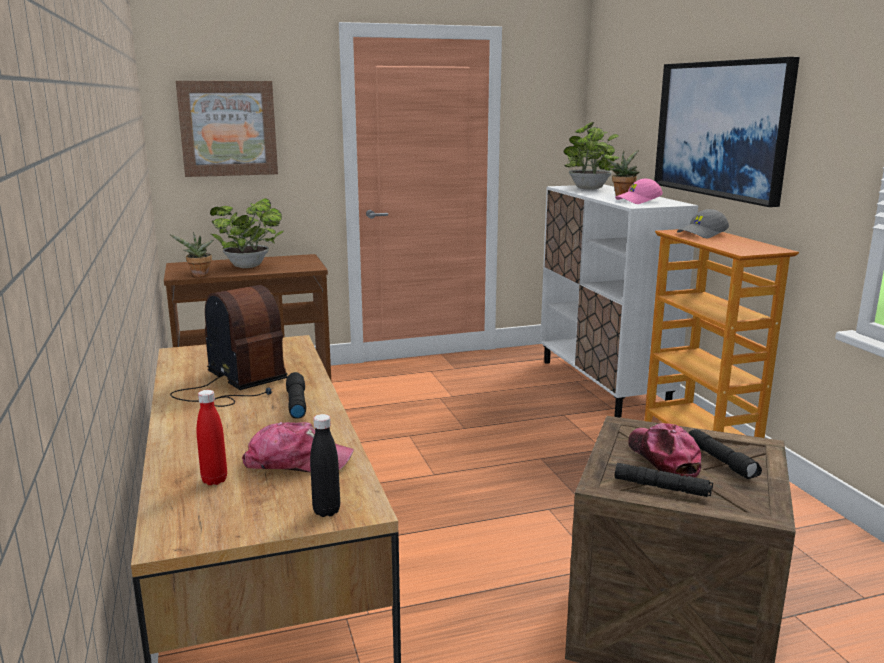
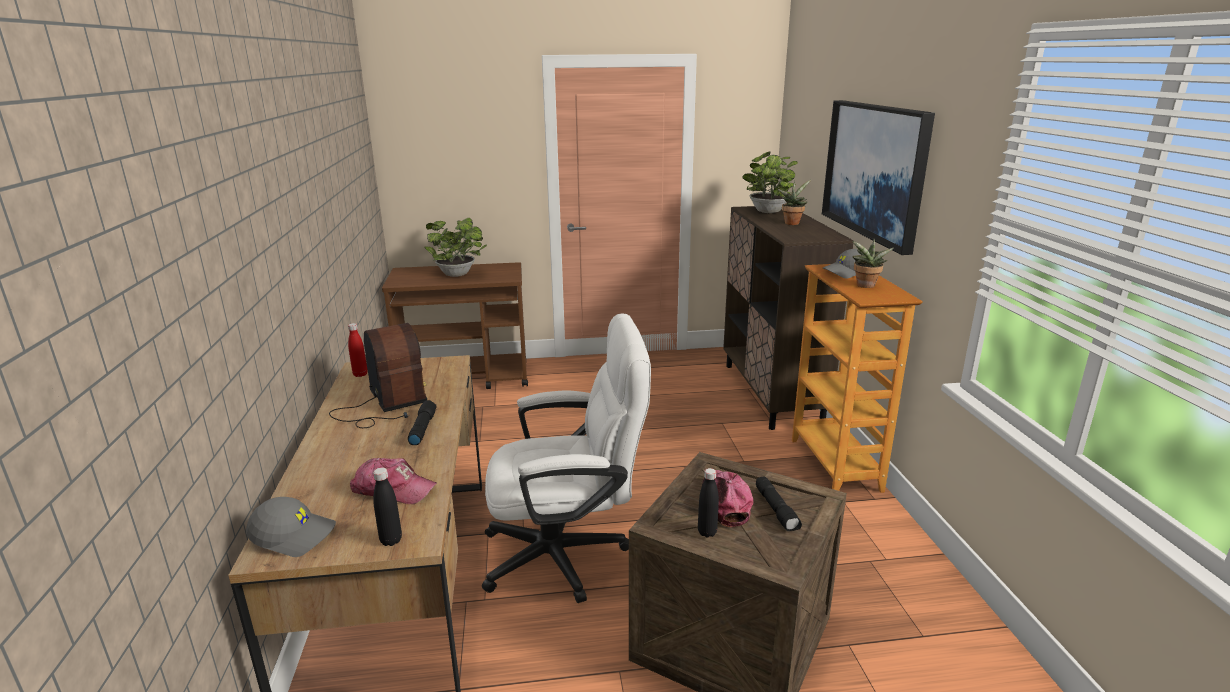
camera: 10 degrees right, 5 degrees up
potted plant [169,232,214,277] -> potted plant moved to [852,238,894,288]
picture [176,81,278,177] -> none
red bottle [197,390,227,485] -> red bottle moved to [348,323,367,377]
white cabinet [540,185,698,418] -> brown cabinet [723,206,854,430]
pink cap [615,179,663,204] -> none
black flashlight [615,463,713,497] -> black bottle [698,468,719,538]
none -> grey cap [246,497,336,557]
none -> white office chair [482,313,651,603]

